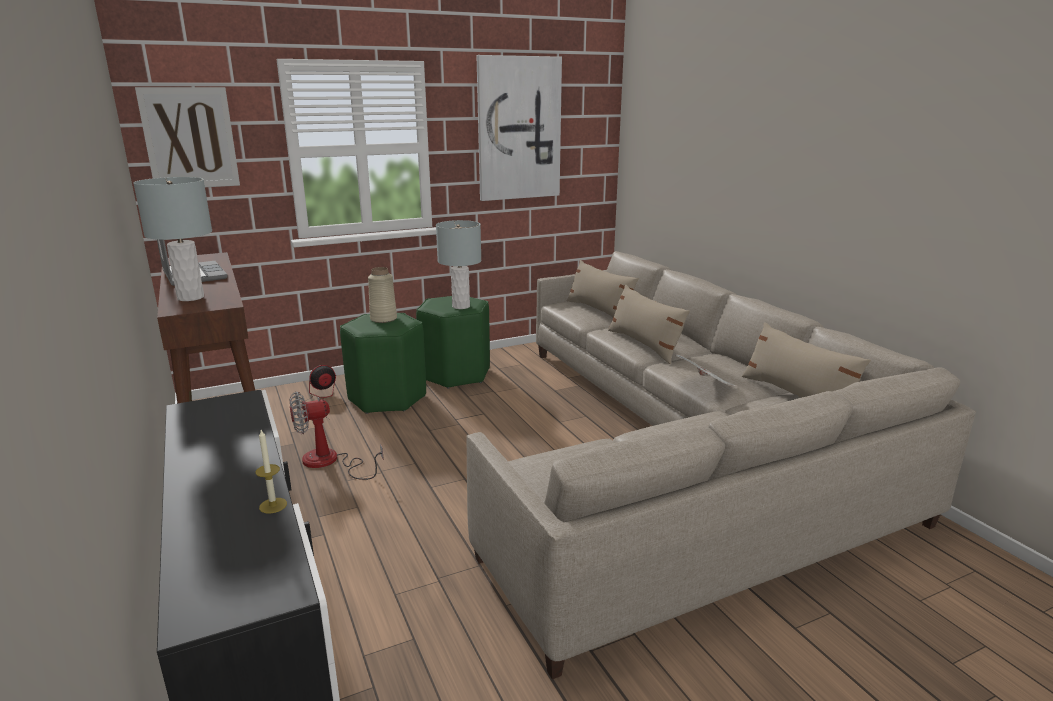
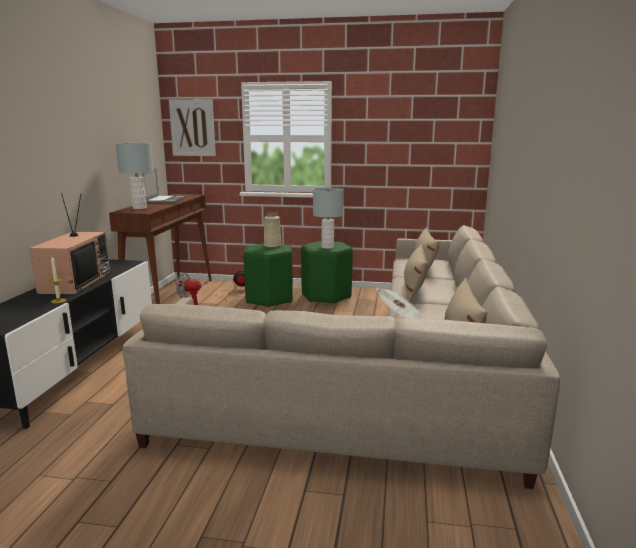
camera: 35 degrees right, 5 degrees down
picture [476,55,562,201] -> none
none -> television [29,193,110,295]

